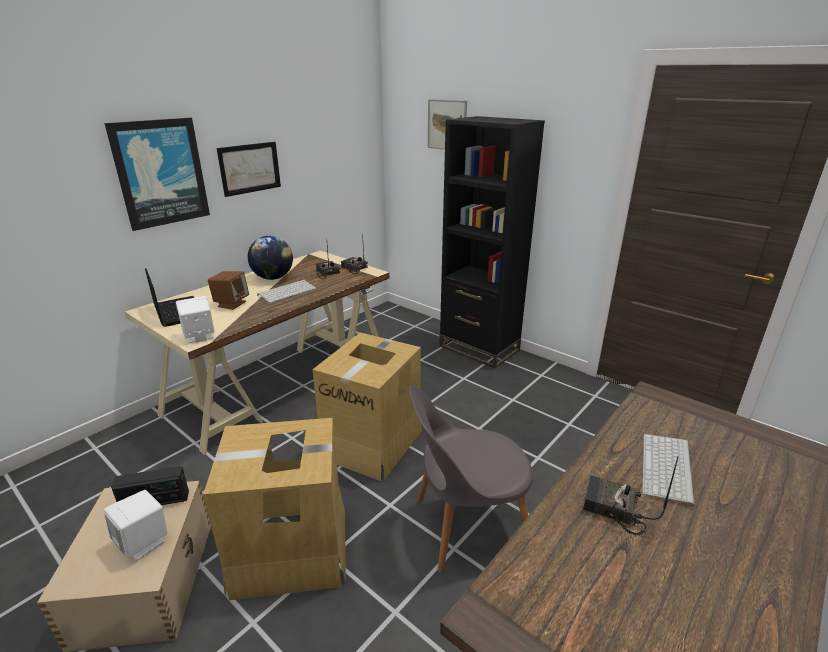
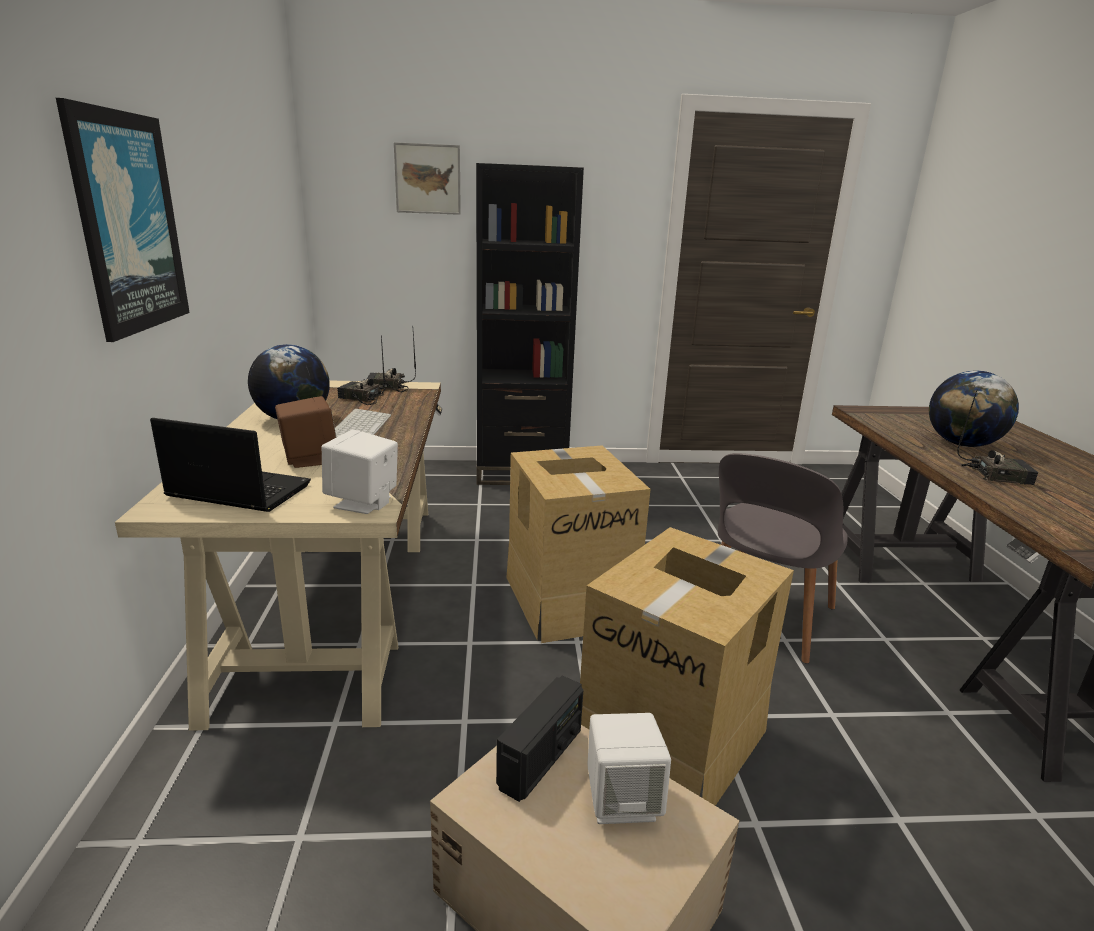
camera: 45 degrees left, 5 degrees down
picture [217,142,281,197] -> none
radio [583,456,679,535] -> radio turned 150 degrees counterclockwise [957,389,1038,485]
keyboard [642,434,695,508] -> globe [929,371,1019,447]

